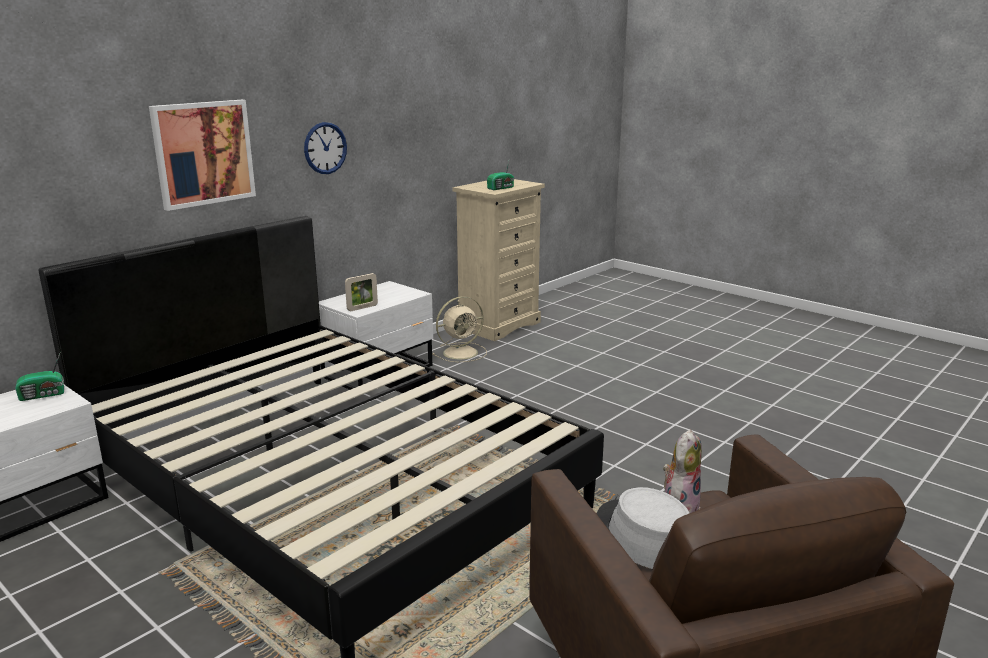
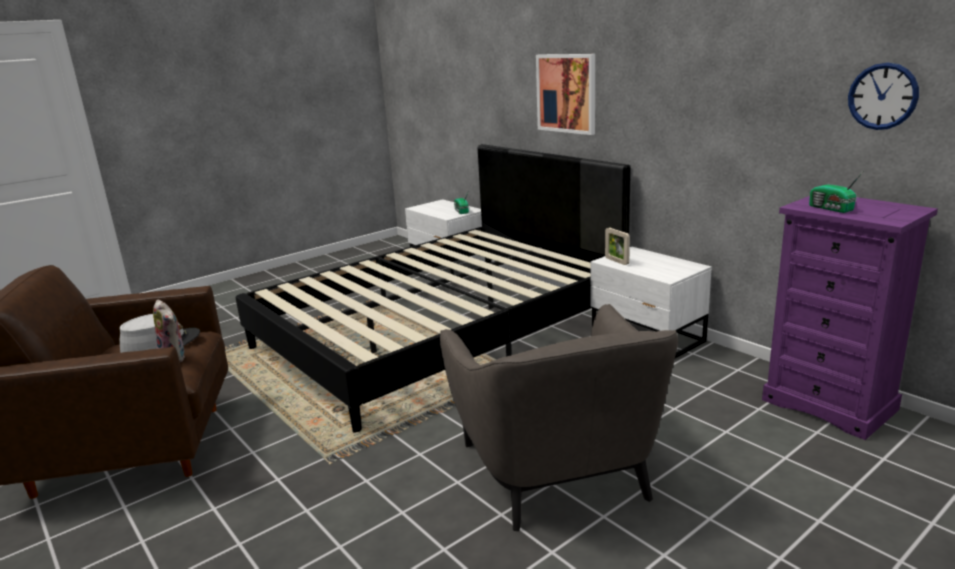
camera: 100 degrees right, 0 degrees up
wall clock [304,122,347,174] -> wall clock moved to [848,63,919,130]
beige fan [432,296,487,362] -> none
beige dresser [452,179,545,341] -> purple dresser [762,196,938,440]
none -> grey armchair [440,304,678,531]

